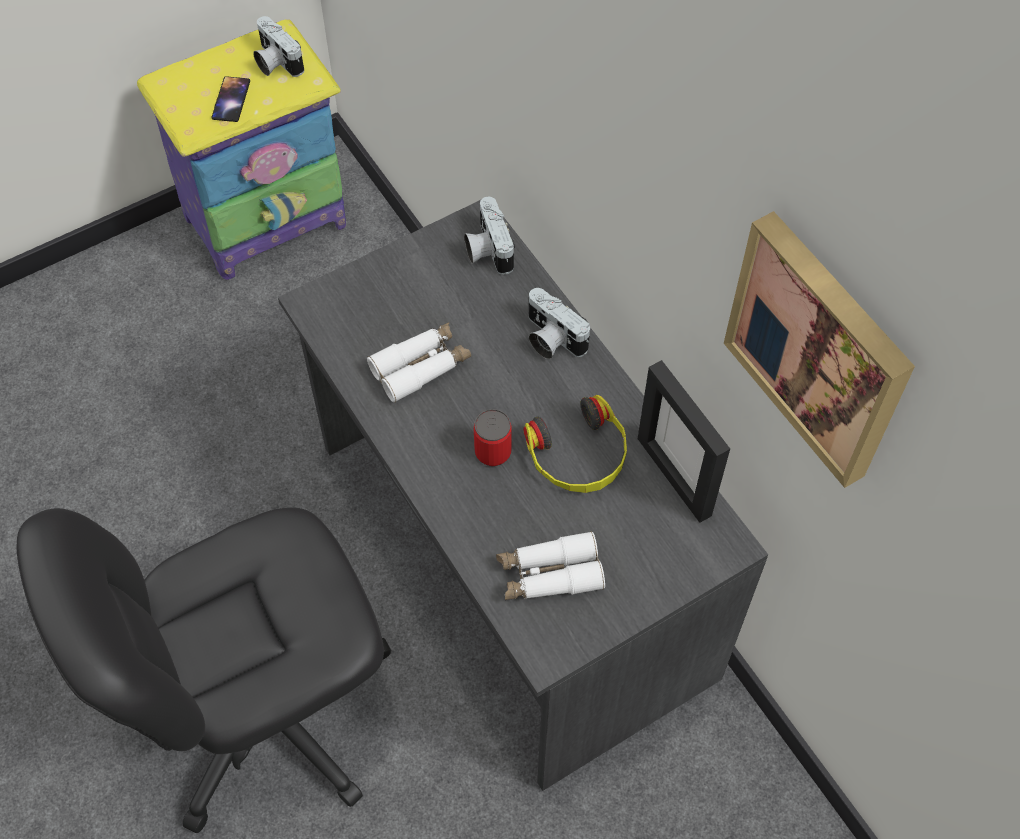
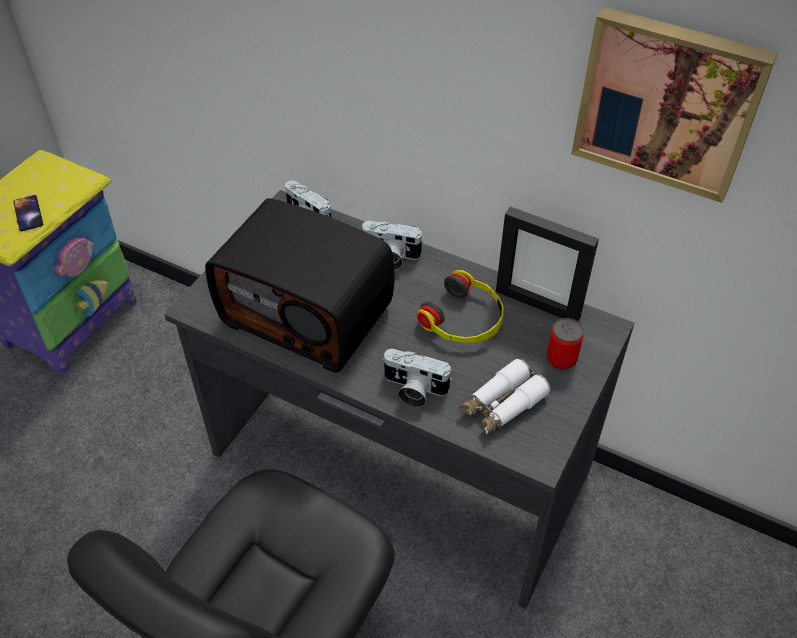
camera: 30 degrees left, 10 degrees down
camera [253,16,304,77] -> camera moved to [382,349,452,407]
white binoculars [367,322,471,403] -> radio [205,198,395,373]
can [474,409,512,466] -> can moved to [547,318,584,370]

